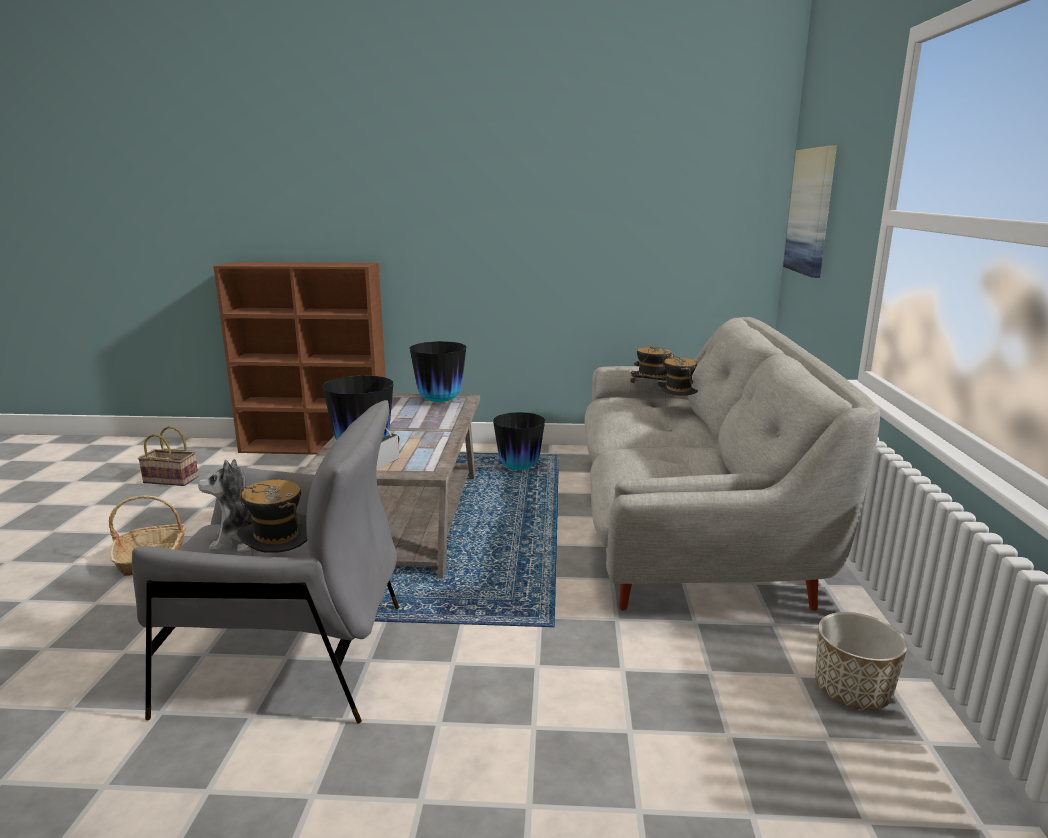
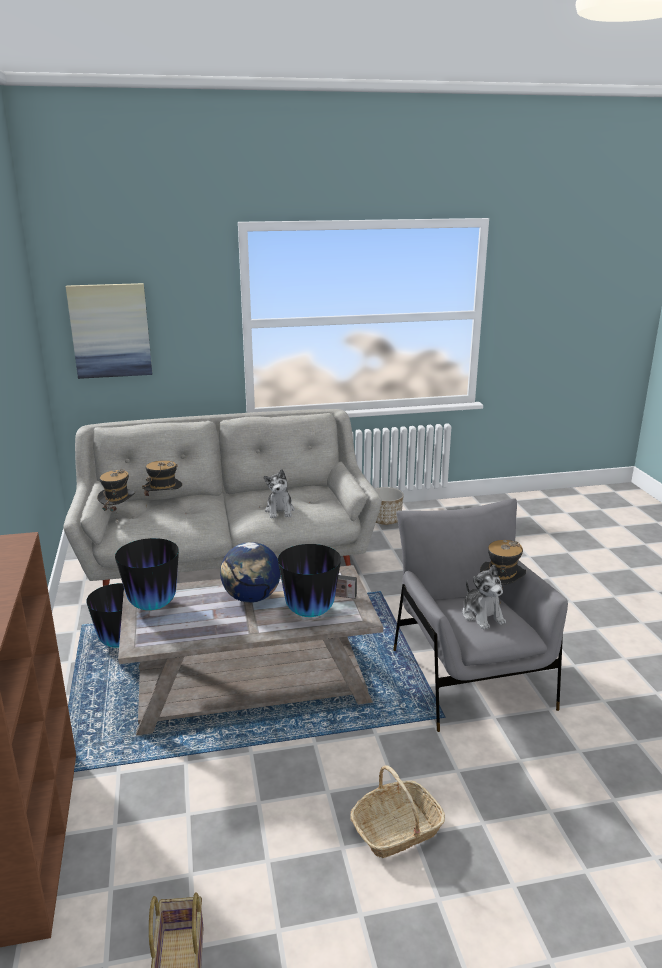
camera: 105 degrees left, 5 degrees up
none -> globe [220,542,281,603]
none -> plush toy [264,469,295,518]

